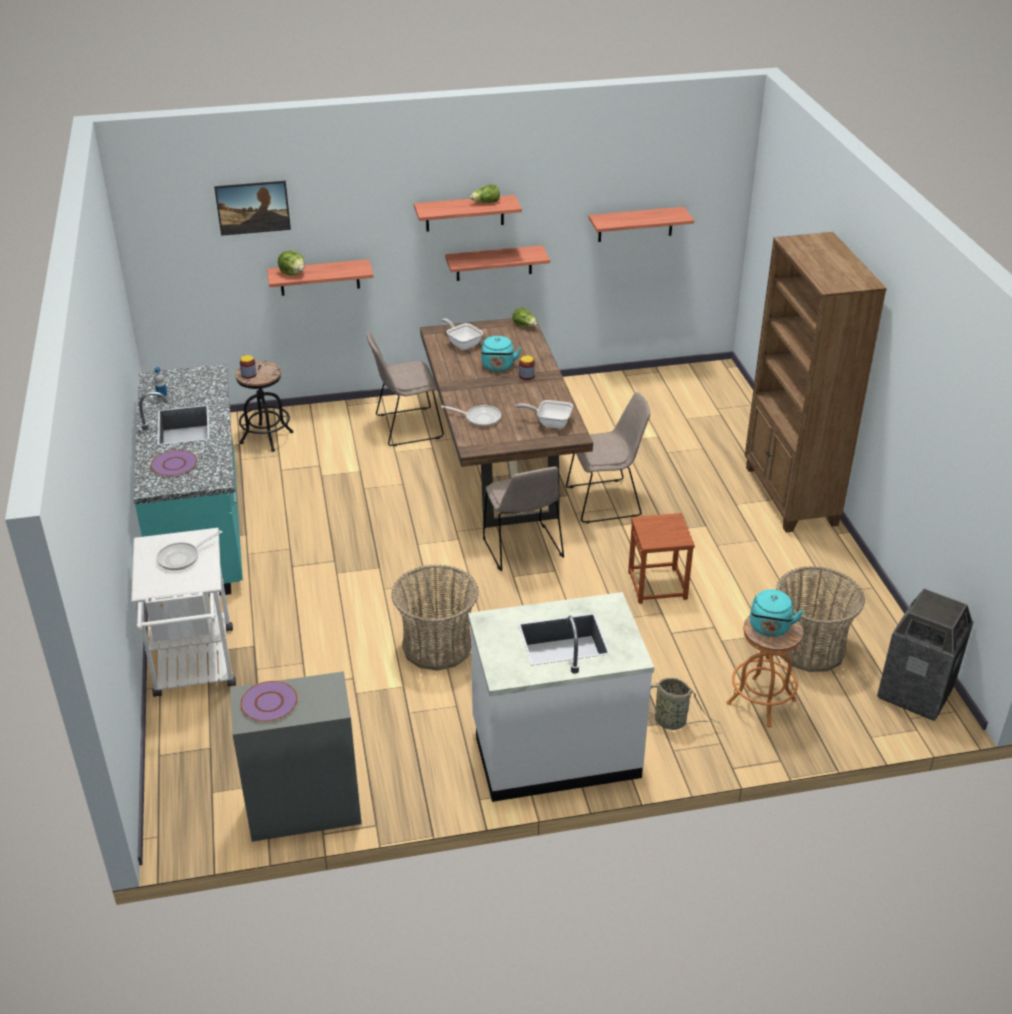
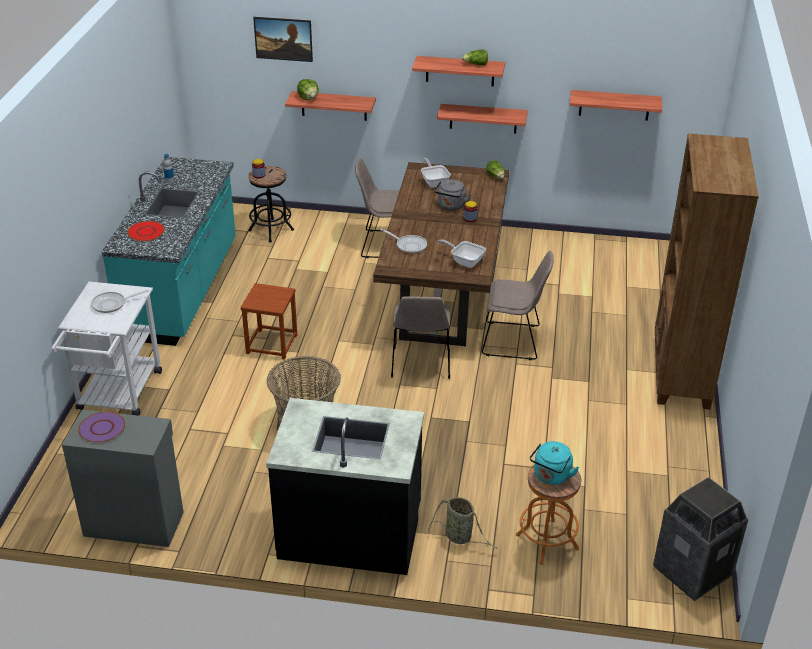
camera: 20 degrees right, 0 degrees up
purple plate [151,450,197,477] -> red plate [127,221,165,241]
white counter [468,592,654,802] -> black counter [266,398,424,575]
turquoise kettle [481,336,521,372] -> grey kettle [434,179,471,211]
brown stool [628,513,695,604] -> brown stool moved to [241,283,297,360]
basket [776,566,865,672] -> none

